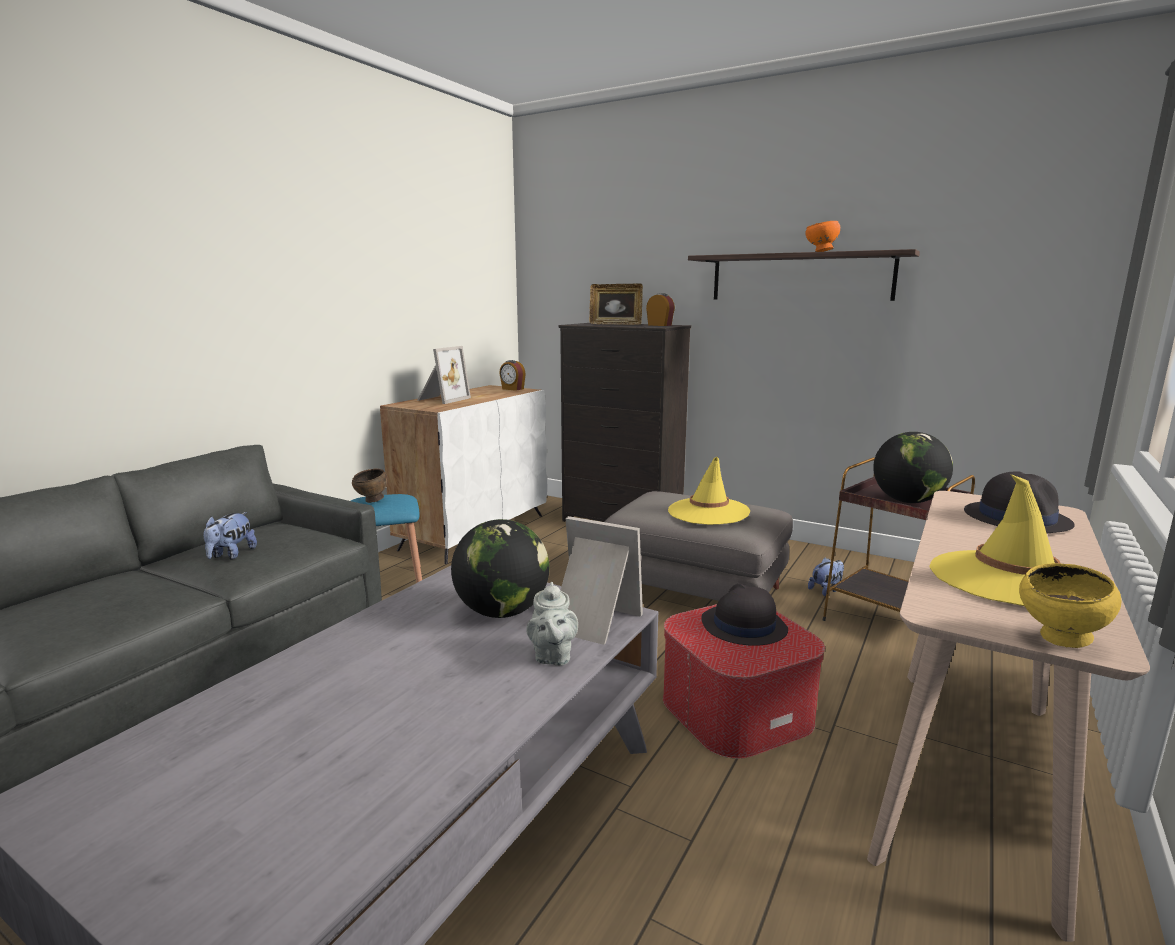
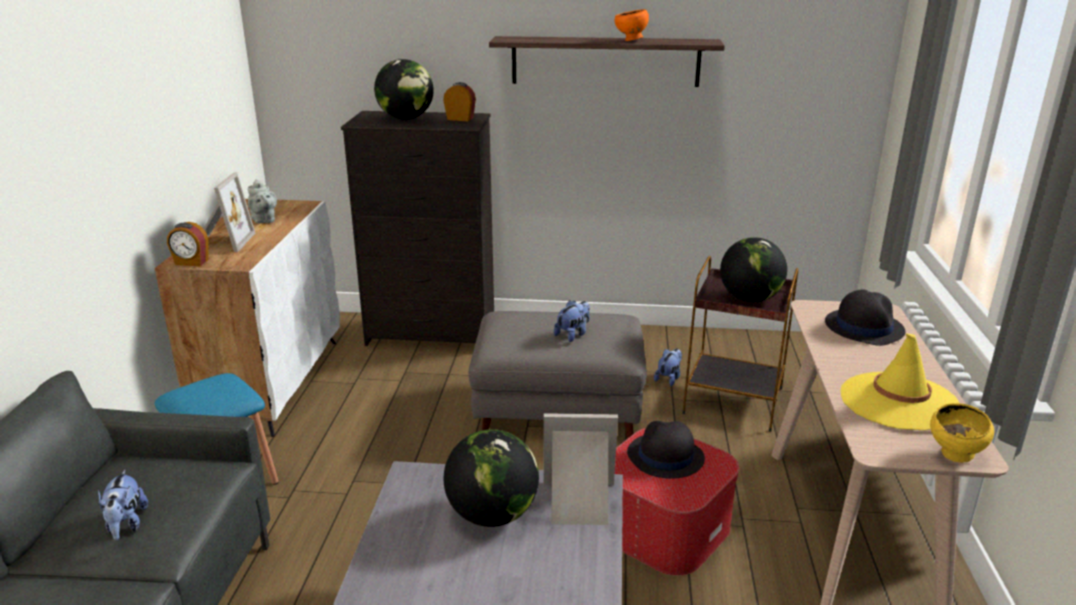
camera: 25 degrees left, 10 degrees up
brown bowl [352,469,388,503] -> none
alarm clock [499,360,526,391] -> alarm clock moved to [167,222,209,266]
grey teapot [526,582,578,666] -> grey teapot moved to [248,179,277,223]
picture frame [589,283,643,325] -> globe [374,59,434,120]
yellow hat [668,457,750,525] -> plush toy [554,300,590,342]

